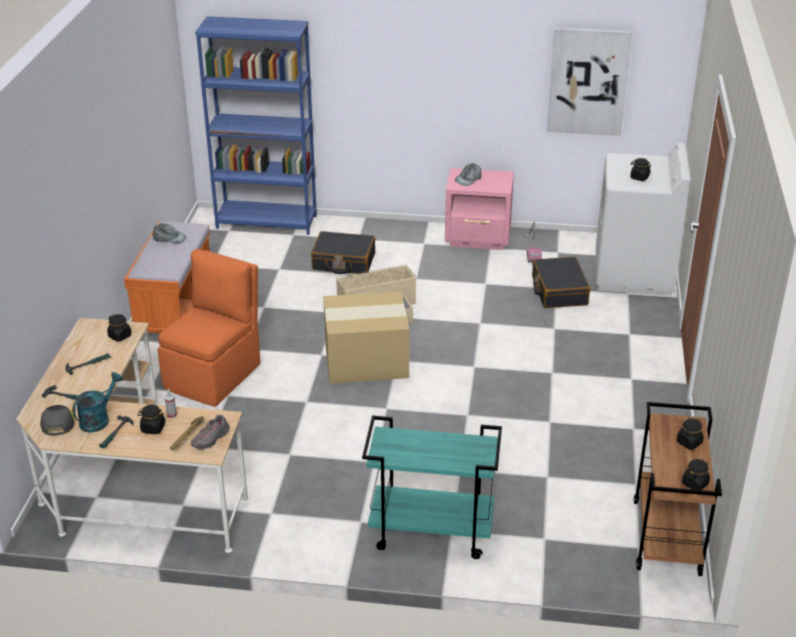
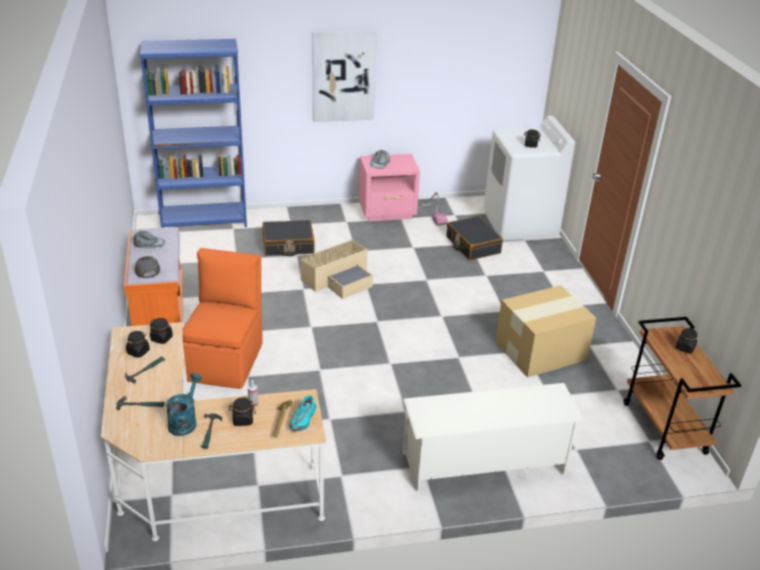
camera: 20 degrees left, 0 degrees up
grey cap [40,405,75,435] -> grey cap moved to [134,256,160,278]
grey shoe [191,415,230,449] -> turquoise shoe [290,395,316,431]
cardboard box [323,291,409,384] -> cardboard box moved to [496,285,596,378]
turquoise cart [362,415,502,559] -> white shoe rack [403,383,585,493]
picture [547,28,632,136] -> picture moved to [312,31,377,122]
black jar [682,459,710,490] -> black jar moved to [126,331,150,358]

